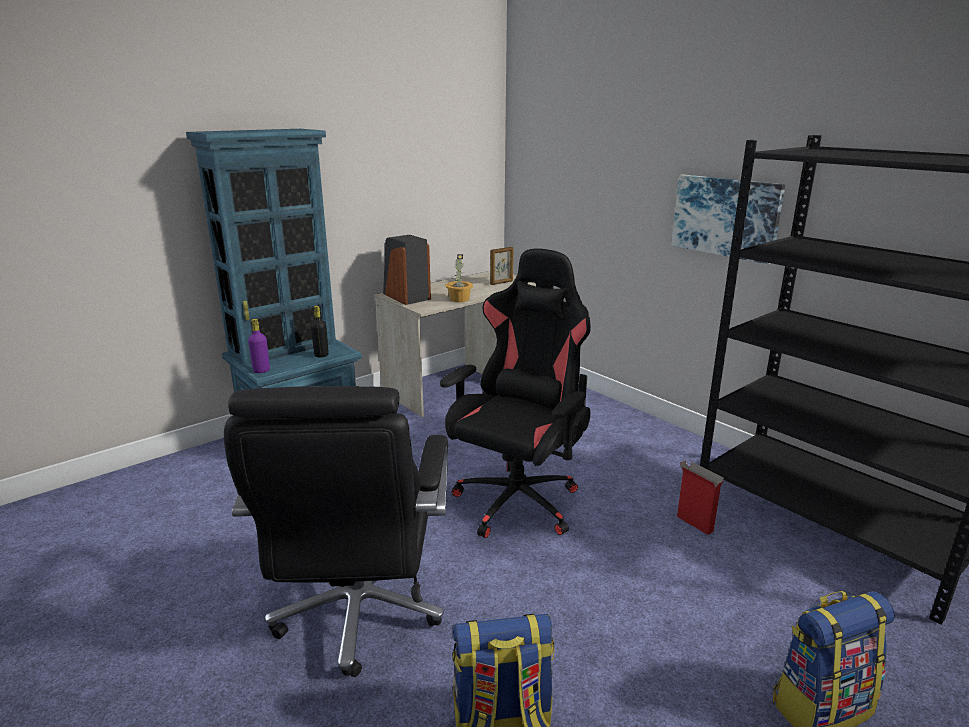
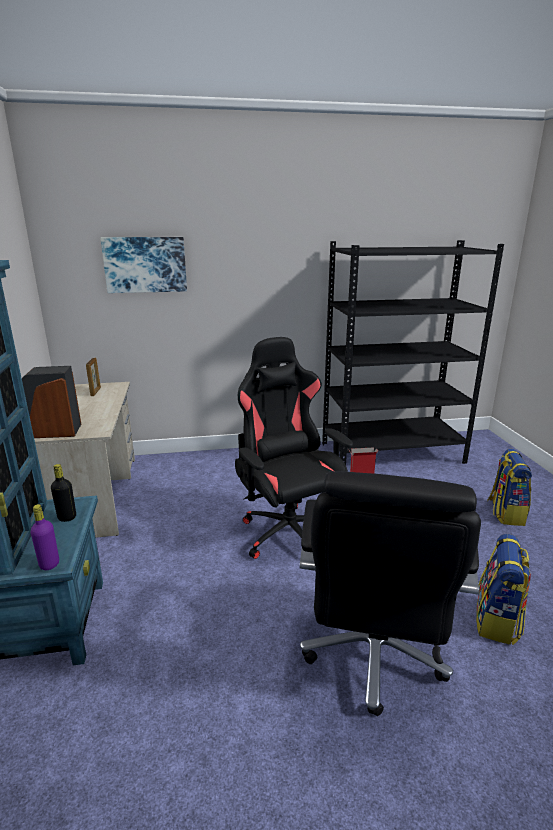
camera: 60 degrees left, 0 degrees up
black office chair [224,386,448,677] -> black office chair turned 75 degrees clockwise [300,471,481,716]
potted plant [446,254,473,302] -> none
picture [671,175,785,264] -> picture moved to [100,237,187,293]

